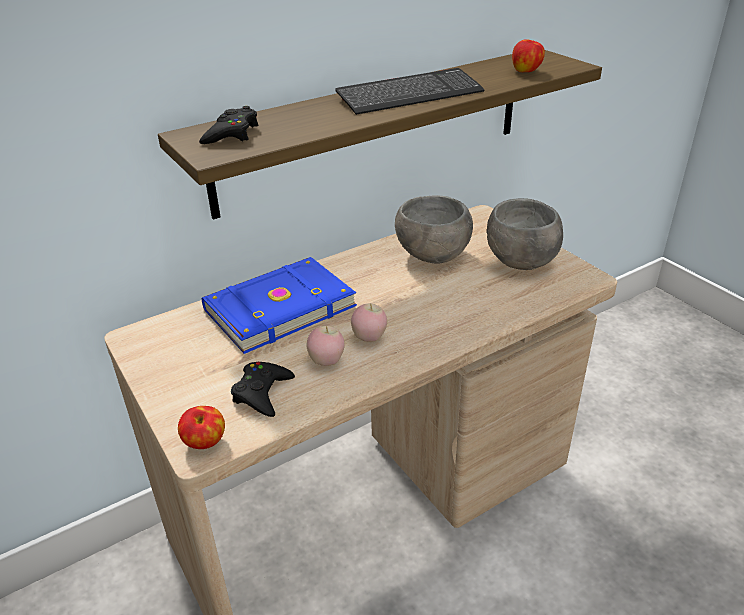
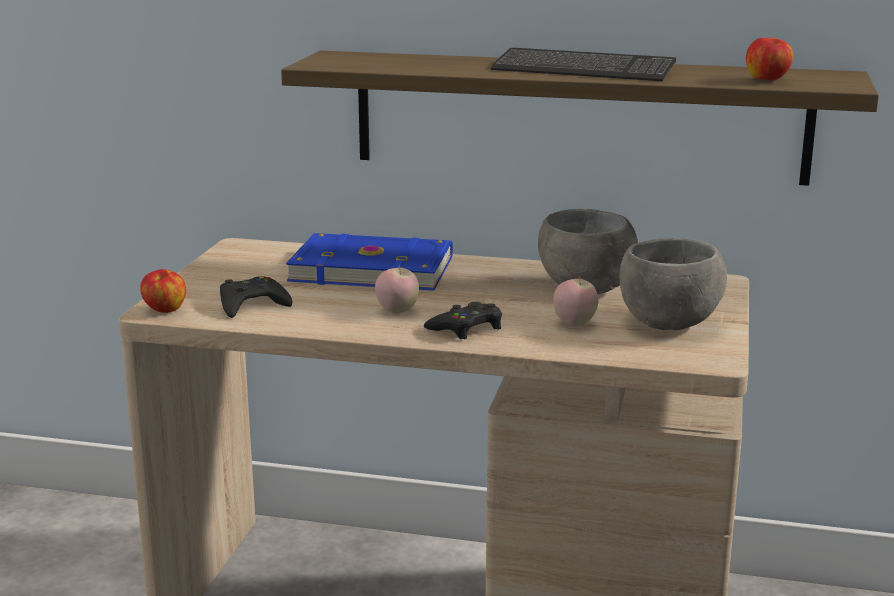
camera: 45 degrees right, 15 degrees down
black game controller [199,106,258,144] -> black game controller moved to [424,302,502,339]
apple [306,326,345,366] -> apple moved to [553,275,598,326]

